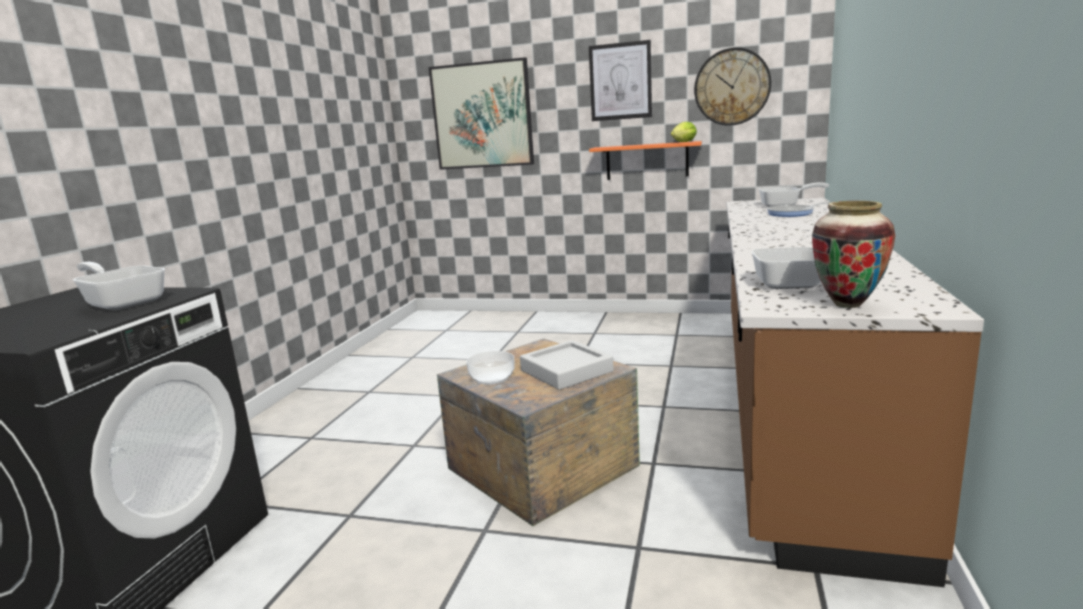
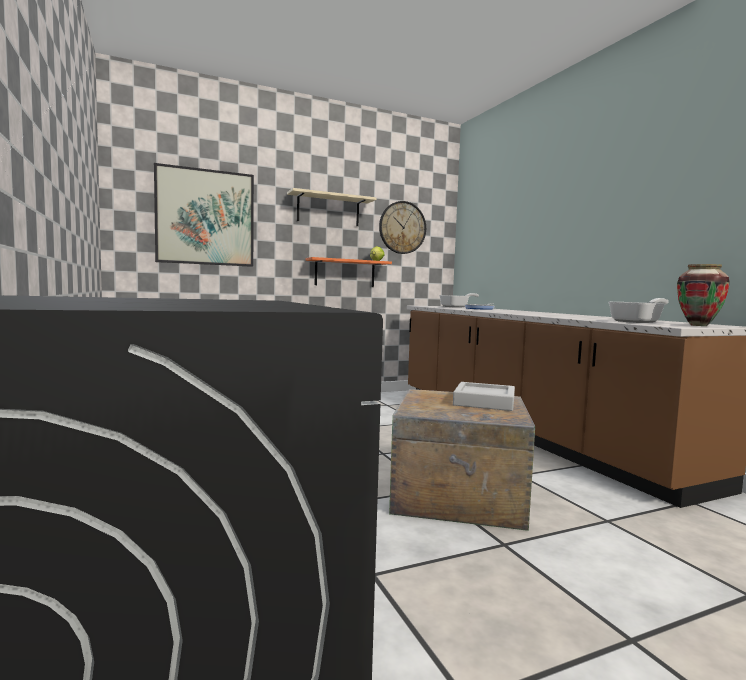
camera: 40 degrees left, 10 degrees down
frying pan [73,262,165,310] -> none
bowl [466,351,515,385] -> none
picture [589,40,652,121] -> beige shelf [287,188,377,226]

